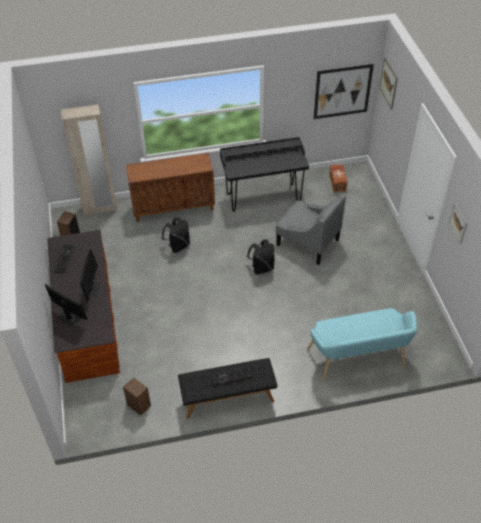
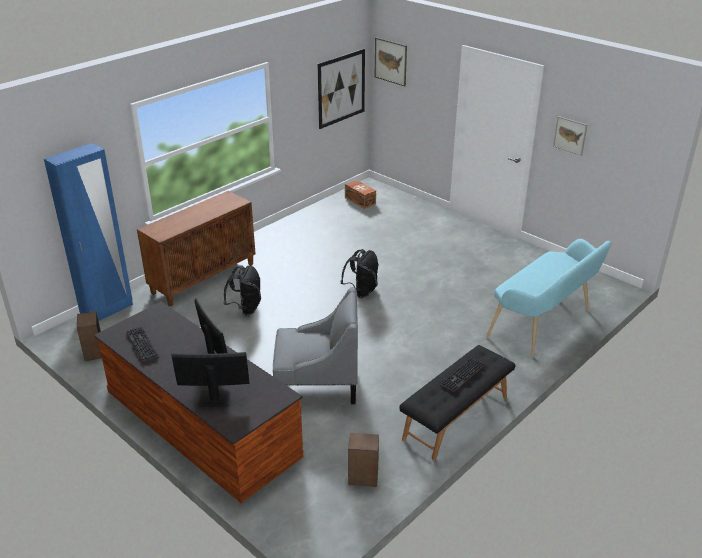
camera: 35 degrees left, 15 degrees down
beige wardrobe [61,104,117,215] -> blue wardrobe [44,143,133,321]
black desk [220,137,309,212] -> none
grey armchair [276,195,346,265] -> grey armchair moved to [273,287,358,404]

